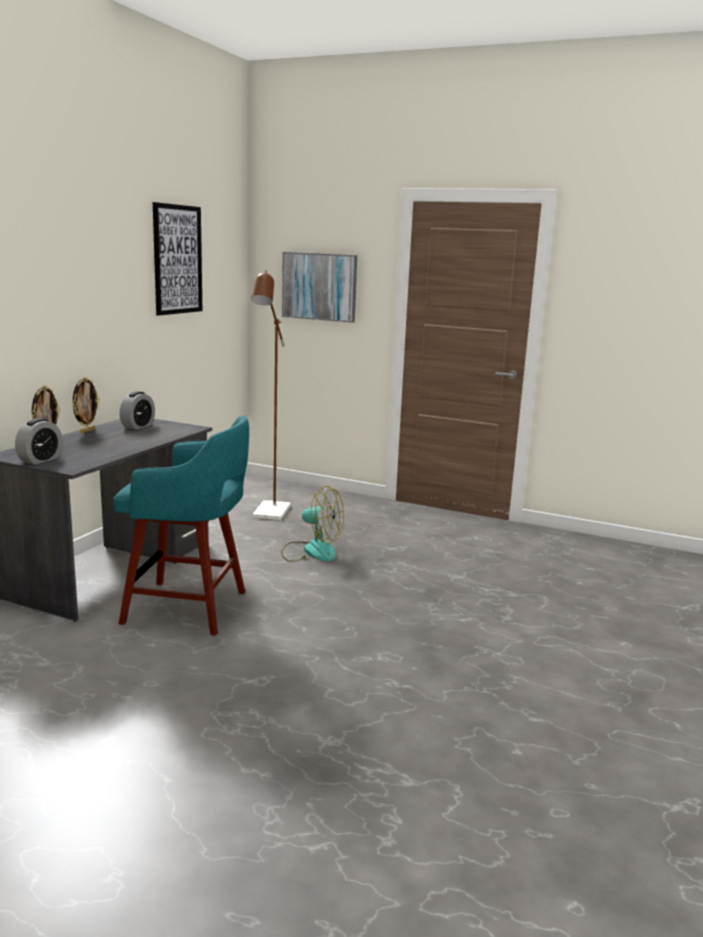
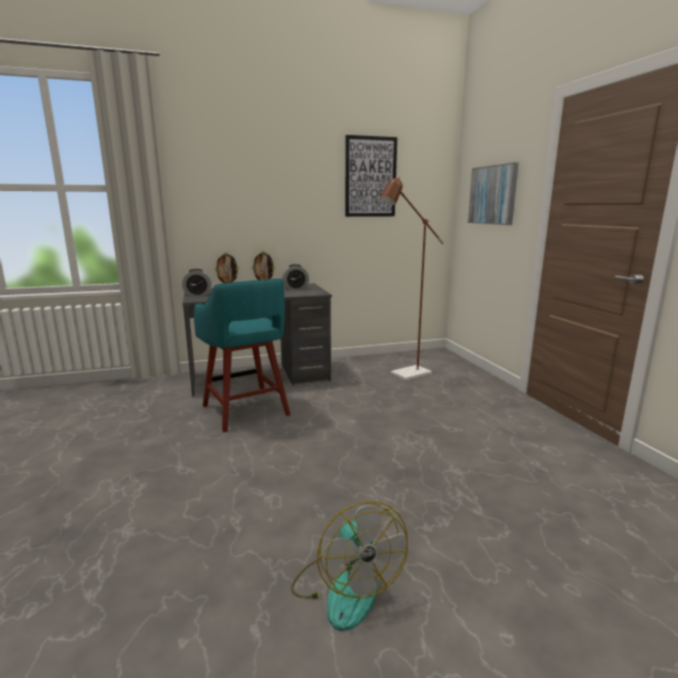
camera: 50 degrees right, 0 degrees up
fan [281,486,344,562] -> fan moved to [291,501,408,631]

